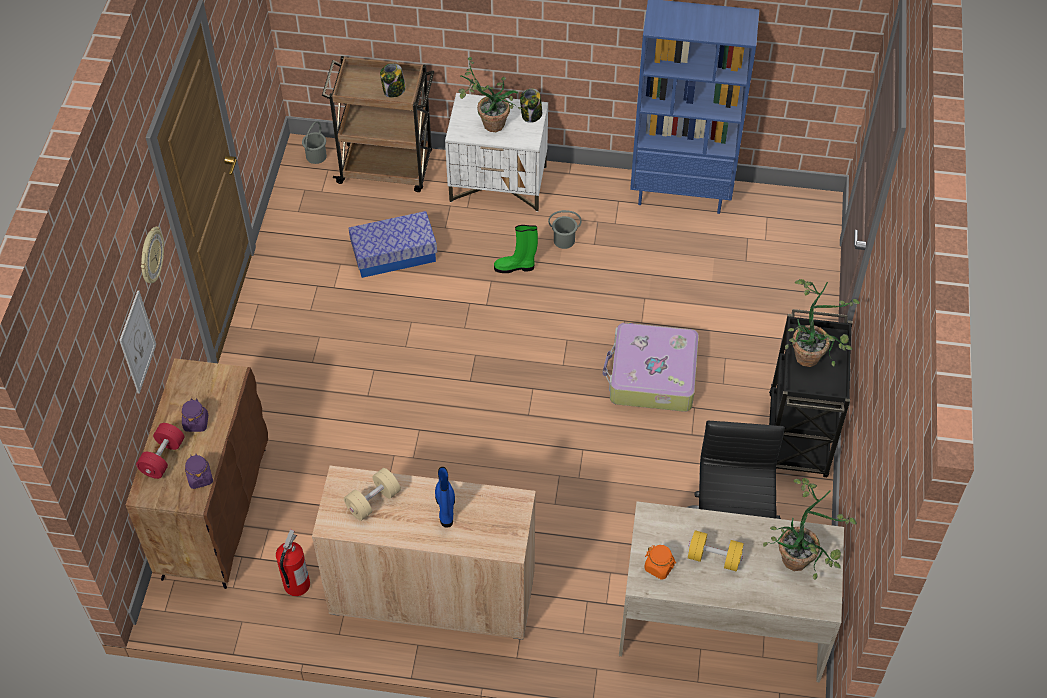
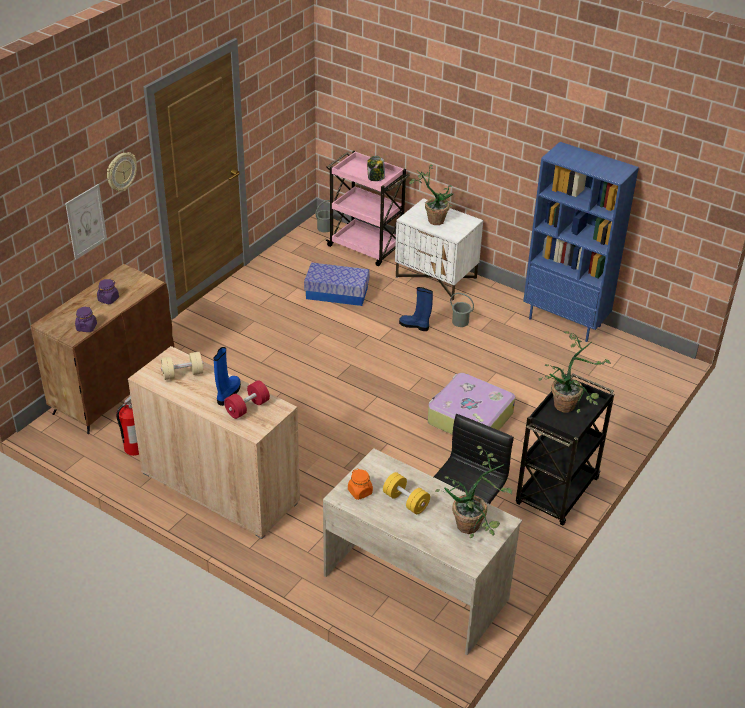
camera: 25 degrees right, 15 degrees down
red dumbbell [136,423,185,479] -> red dumbbell moved to [224,380,270,419]
brown cart [322,56,434,192] -> pink cart [326,151,410,266]
green boot [494,225,538,273] -> blue boot [399,287,433,331]
jar [520,89,542,123] -> none

